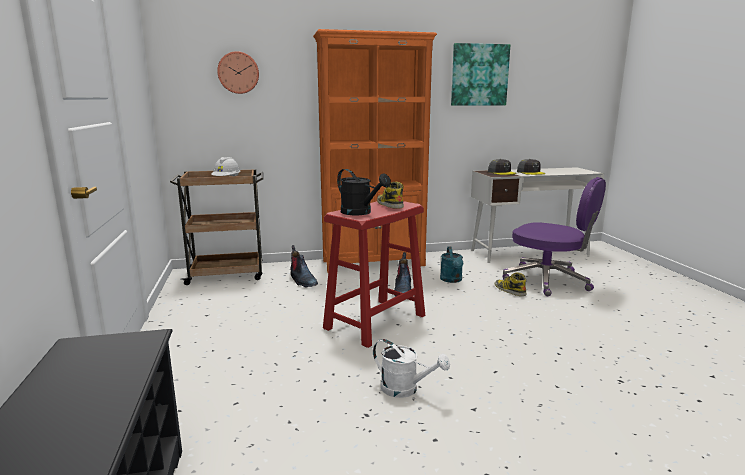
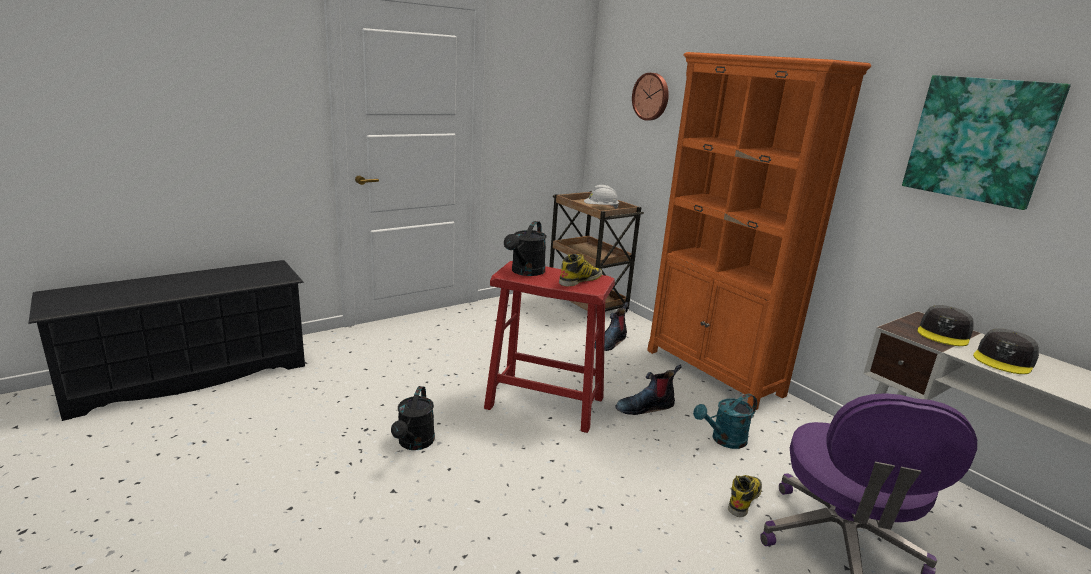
camera: 65 degrees right, 5 degrees up
white watering can [373,339,450,398] -> black watering can [391,386,435,450]

